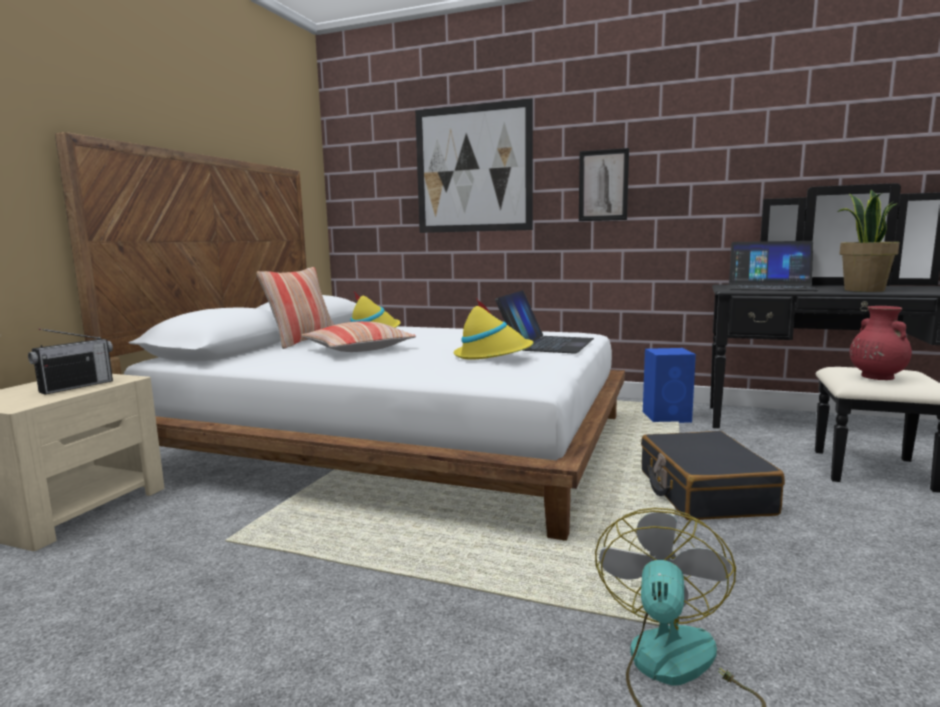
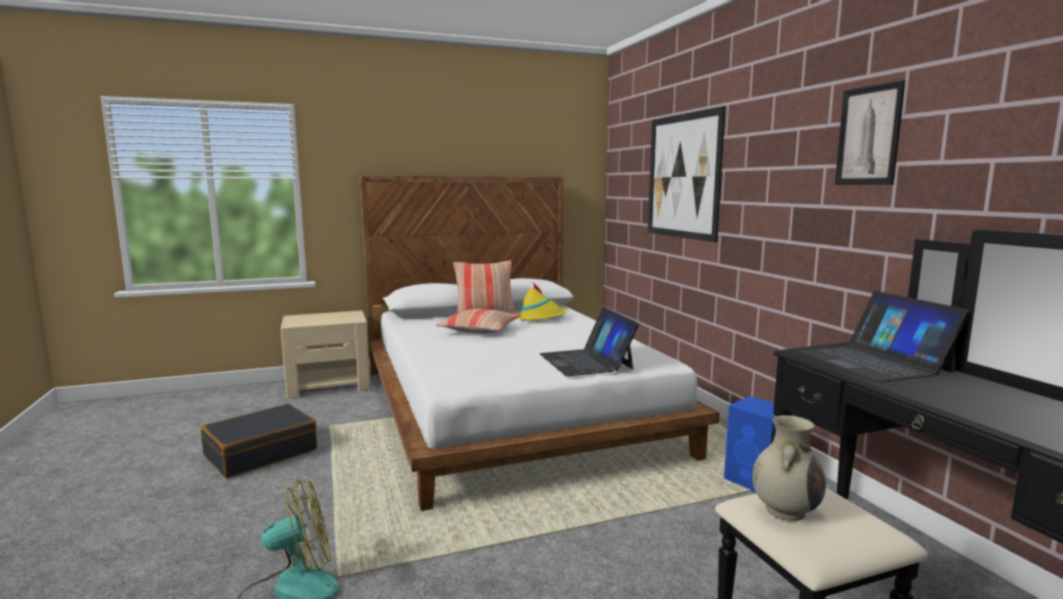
camera: 50 degrees right, 0 degrees up
radio [28,329,113,394] -> none
yellow hat [454,298,533,360] -> none
laptop [495,290,594,354] -> laptop turned 90 degrees clockwise [539,307,639,376]
picture [579,148,629,221] -> picture moved to [835,80,905,185]
black suitcase [641,431,785,520] -> black suitcase moved to [201,404,317,478]
potted plant [837,190,900,292] -> none
red vase [850,306,912,380] -> beige vase [752,415,826,521]

